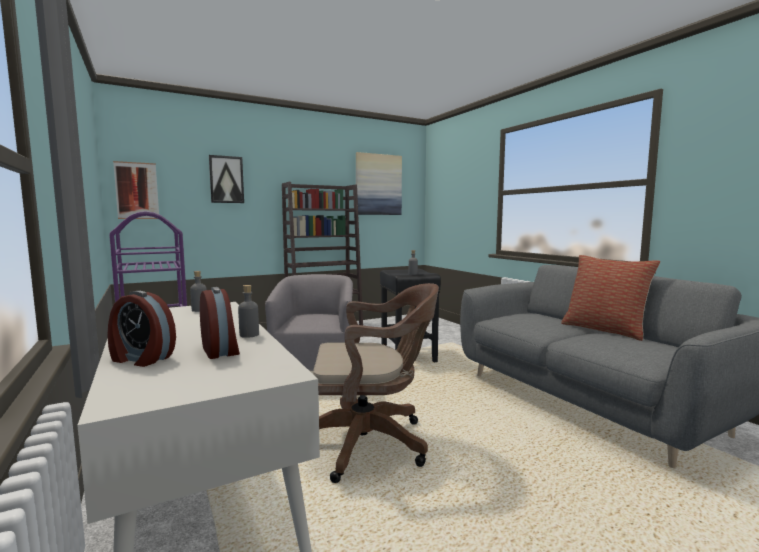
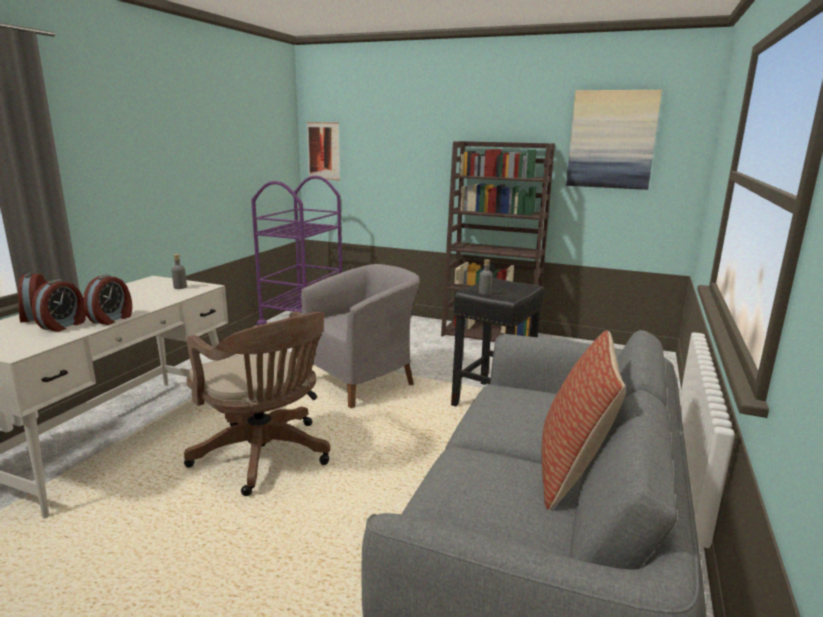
camera: 50 degrees right, 10 degrees up
picture [209,155,244,203] -> none
grey bottle [238,285,259,338] -> alarm clock [83,275,132,325]

